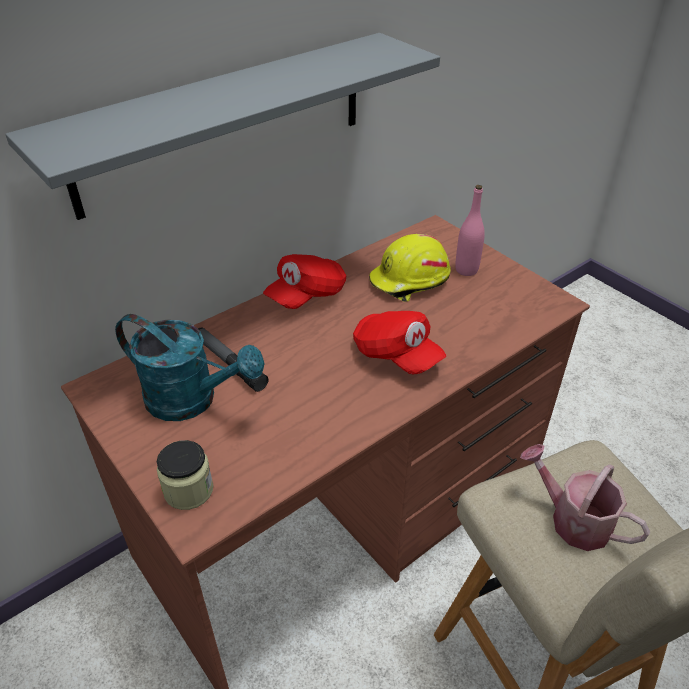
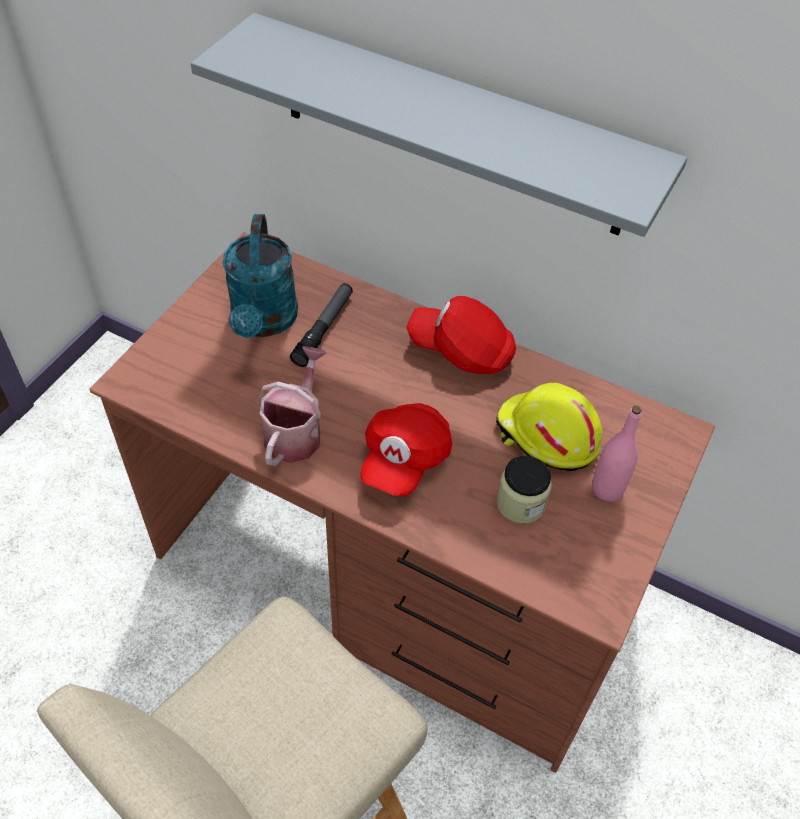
camera: 65 degrees right, 10 degrees up
jar [157,440,213,510] -> jar moved to [497,456,552,524]
watering can [520,444,650,551] -> watering can moved to [258,346,327,466]

